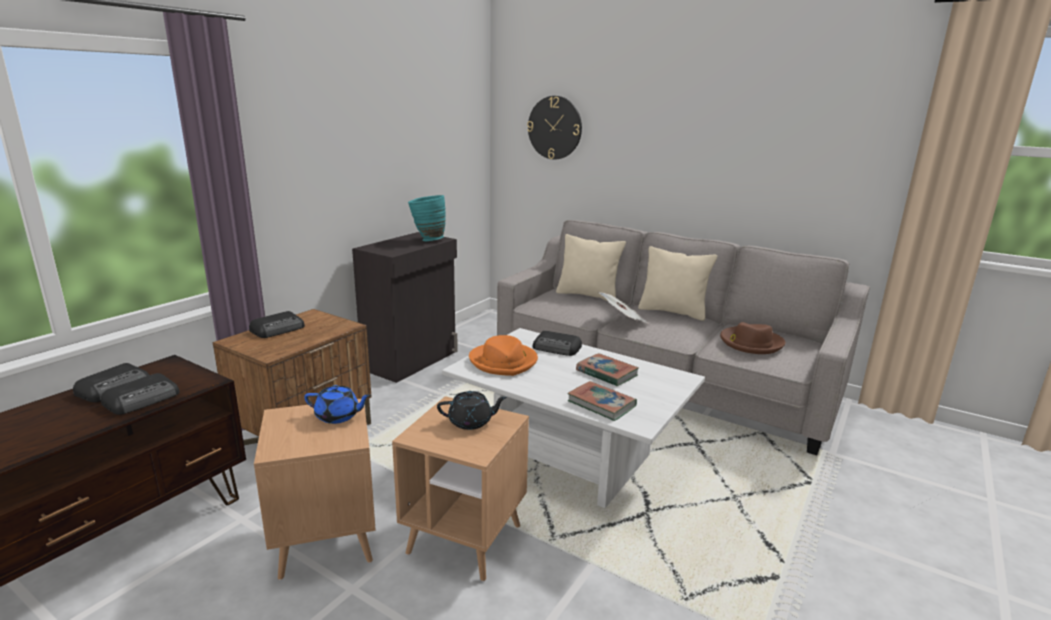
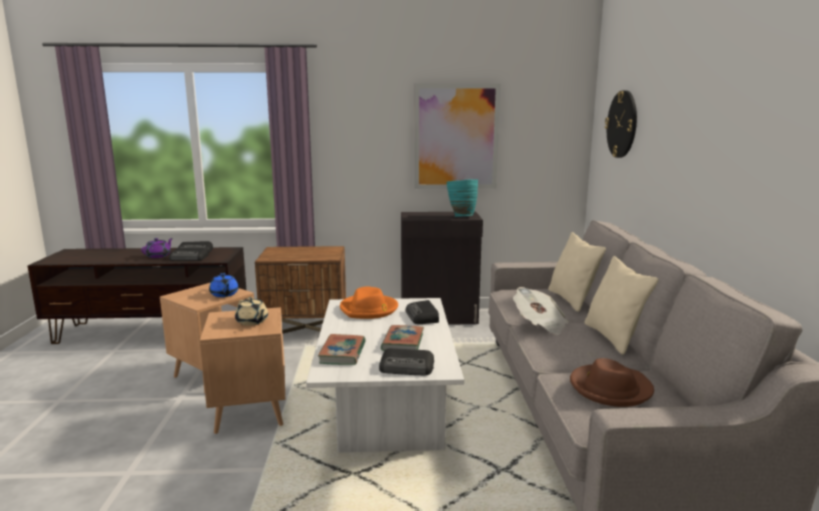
camera: 55 degrees right, 5 degrees down
radio [249,311,305,338] -> radio moved to [379,348,434,375]
black teapot [437,391,507,430] -> beige teapot [235,297,268,326]
none -> purple teapot [141,238,173,258]
none -> picture [414,84,500,189]

